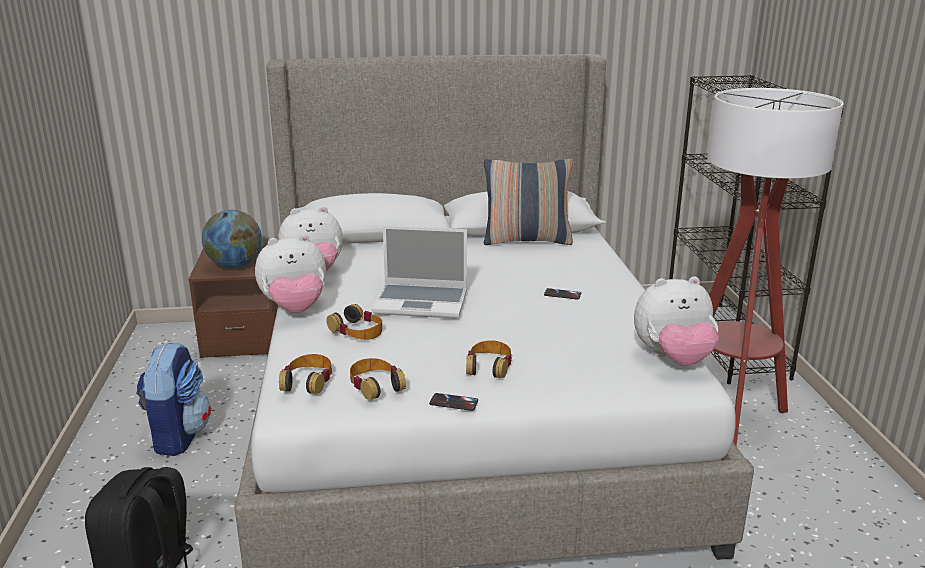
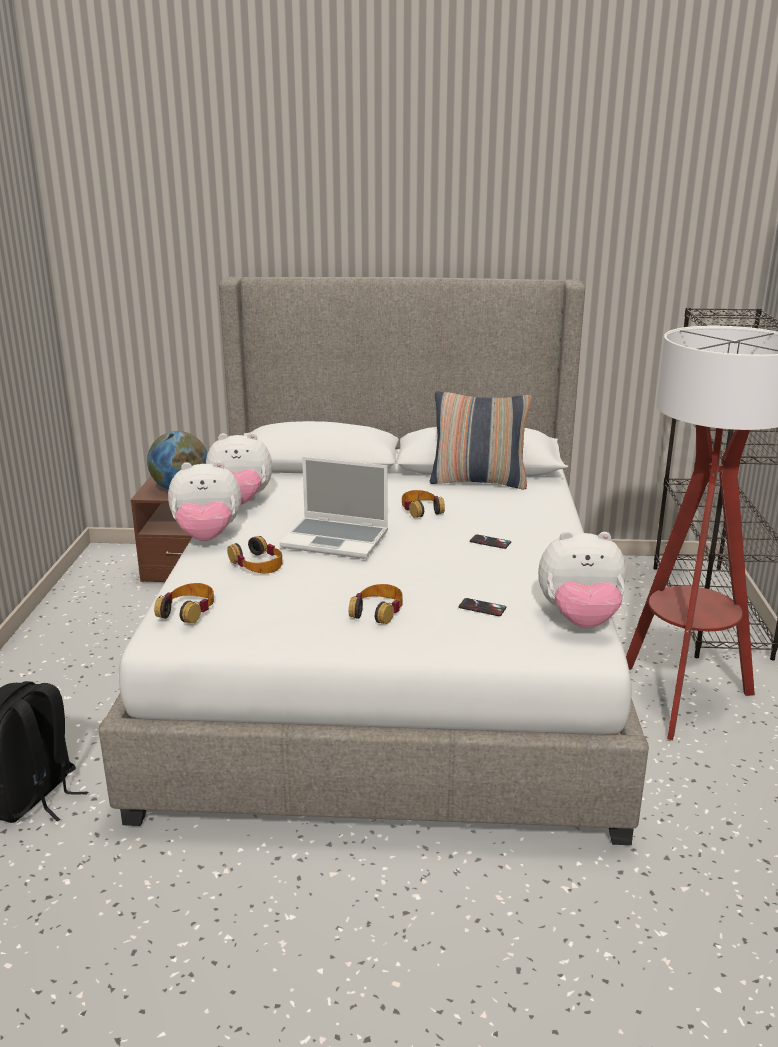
camera: 10 degrees right, 0 degrees up
backpack [136,343,211,456] -> none
headphones [350,358,406,400] -> headphones moved to [402,490,445,518]
phone [429,393,478,411] -> phone moved to [459,598,506,616]

